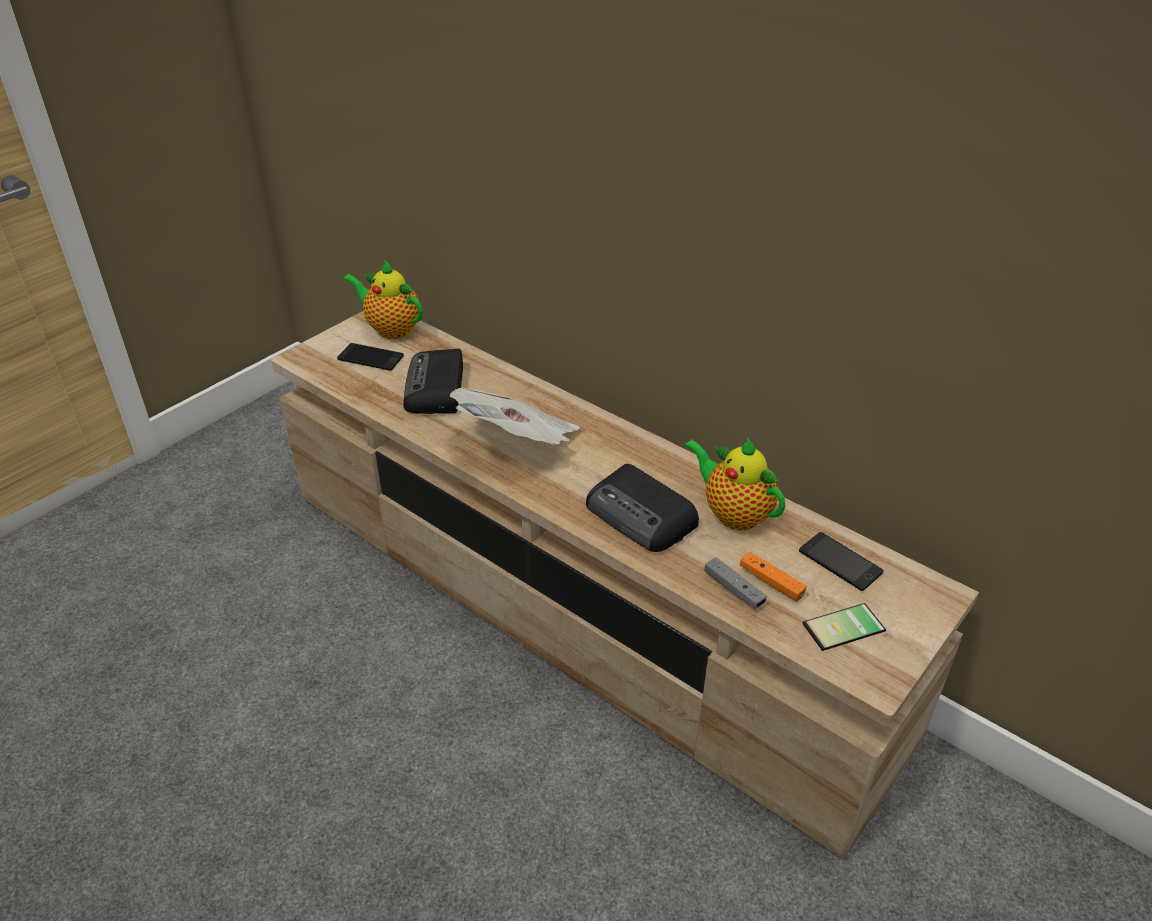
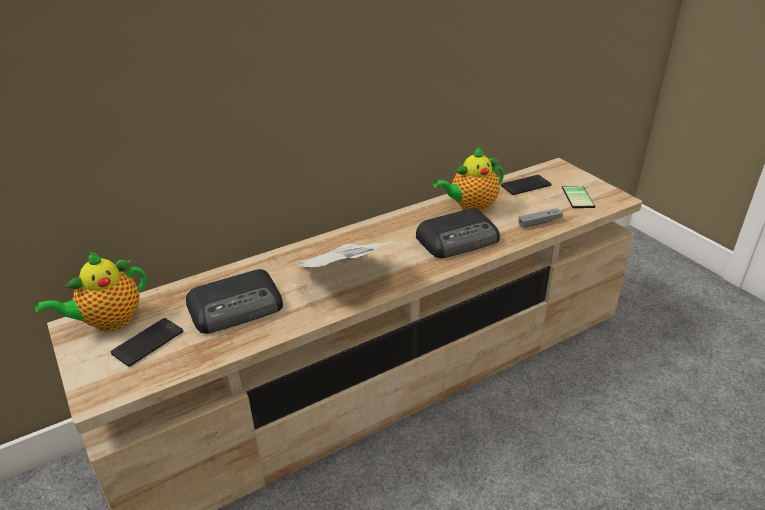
camera: 70 degrees left, 5 degrees down
radio [403,349,463,414] -> radio turned 45 degrees counterclockwise [186,269,283,334]
orange game controller [740,552,807,602] -> none

